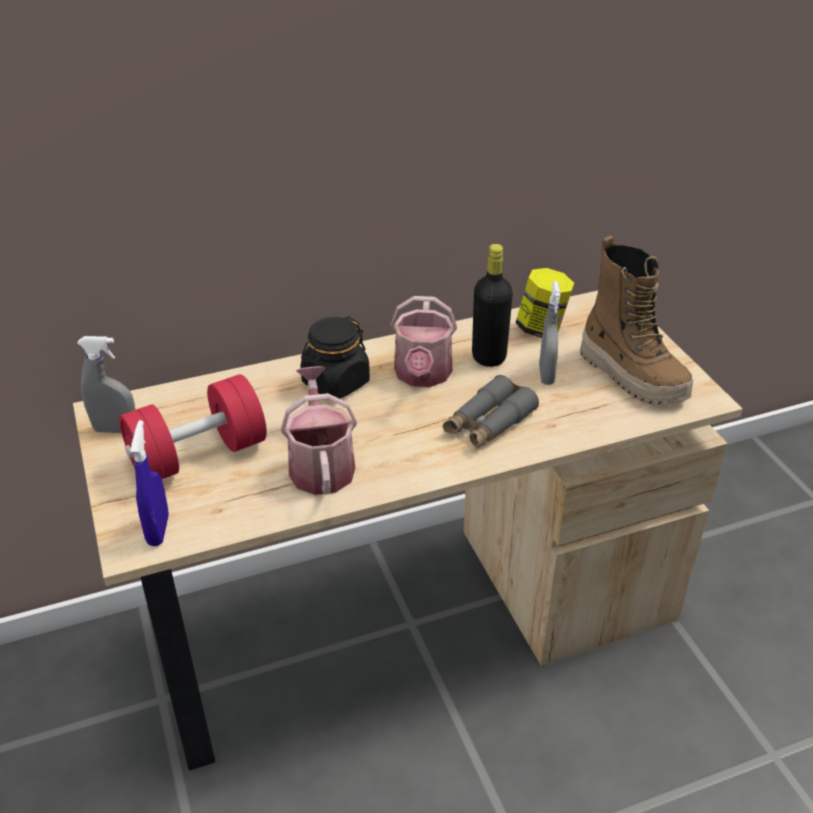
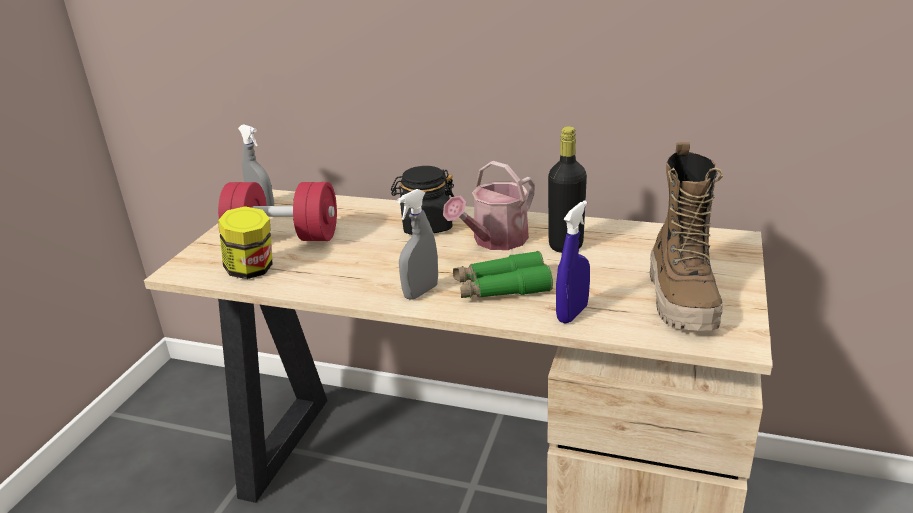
camera: 40 degrees right, 10 degrees down
blue spray bottle [130,420,169,546] -> blue spray bottle moved to [556,200,590,324]
watering can [281,366,357,495] -> none
grey binoculars [443,375,539,449] -> green binoculars [453,251,553,298]
jar [515,268,574,338] -> jar moved to [218,206,272,279]
grey spray bottle [539,281,560,385] -> grey spray bottle moved to [397,189,438,300]

